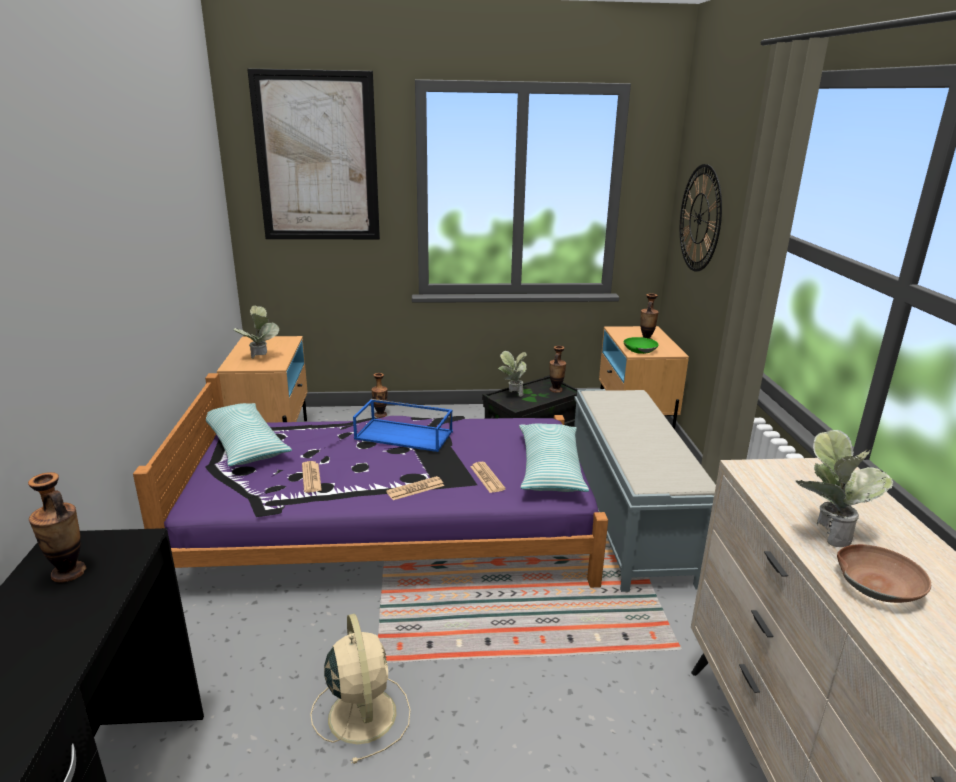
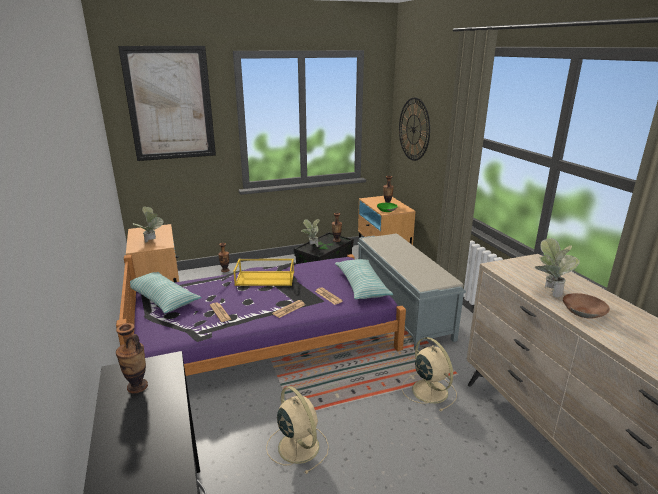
camera: 15 degrees left, 0 degrees up
blue tray [353,399,453,452] -> yellow tray [234,259,294,286]
none -> beige fan [402,337,457,411]

